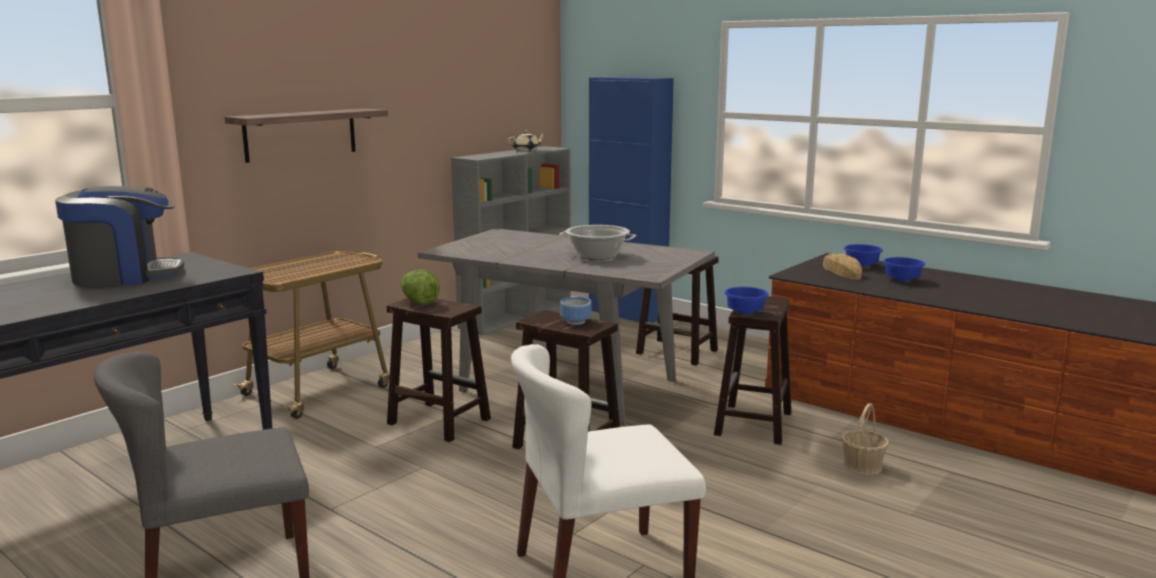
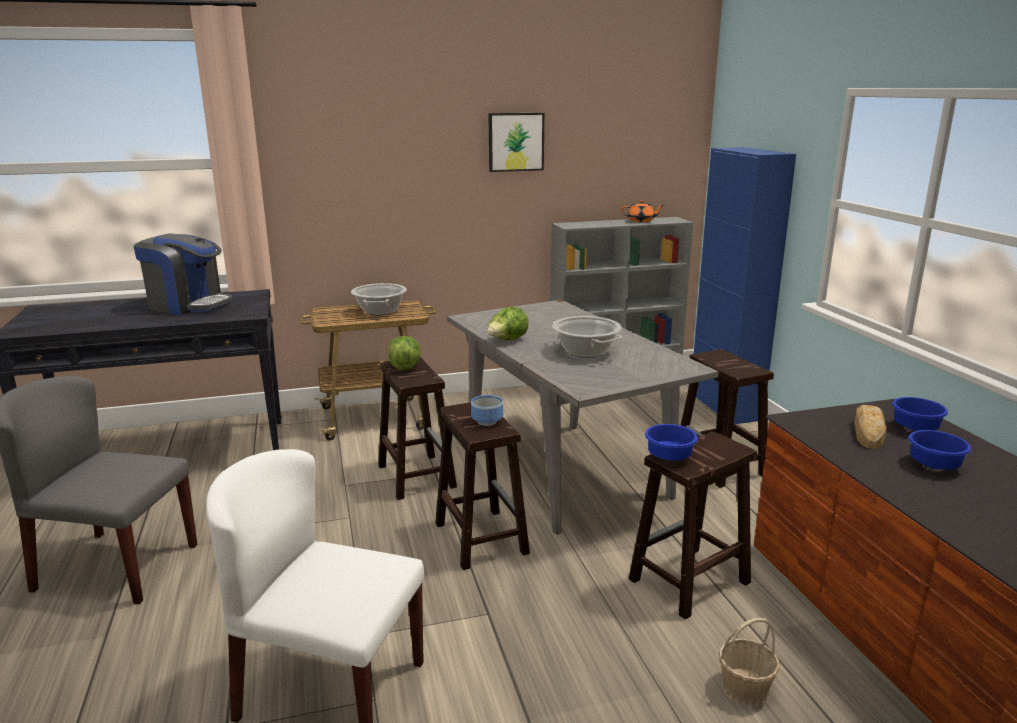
camera: 35 degrees right, 5 degrees up
shelf [225,108,388,163] -> none
beige teapot [508,130,545,151] -> orange teapot [621,200,664,222]
none -> cooking pot [351,283,407,315]
none -> lettuce [487,307,529,340]
none -> picture [488,113,544,172]

